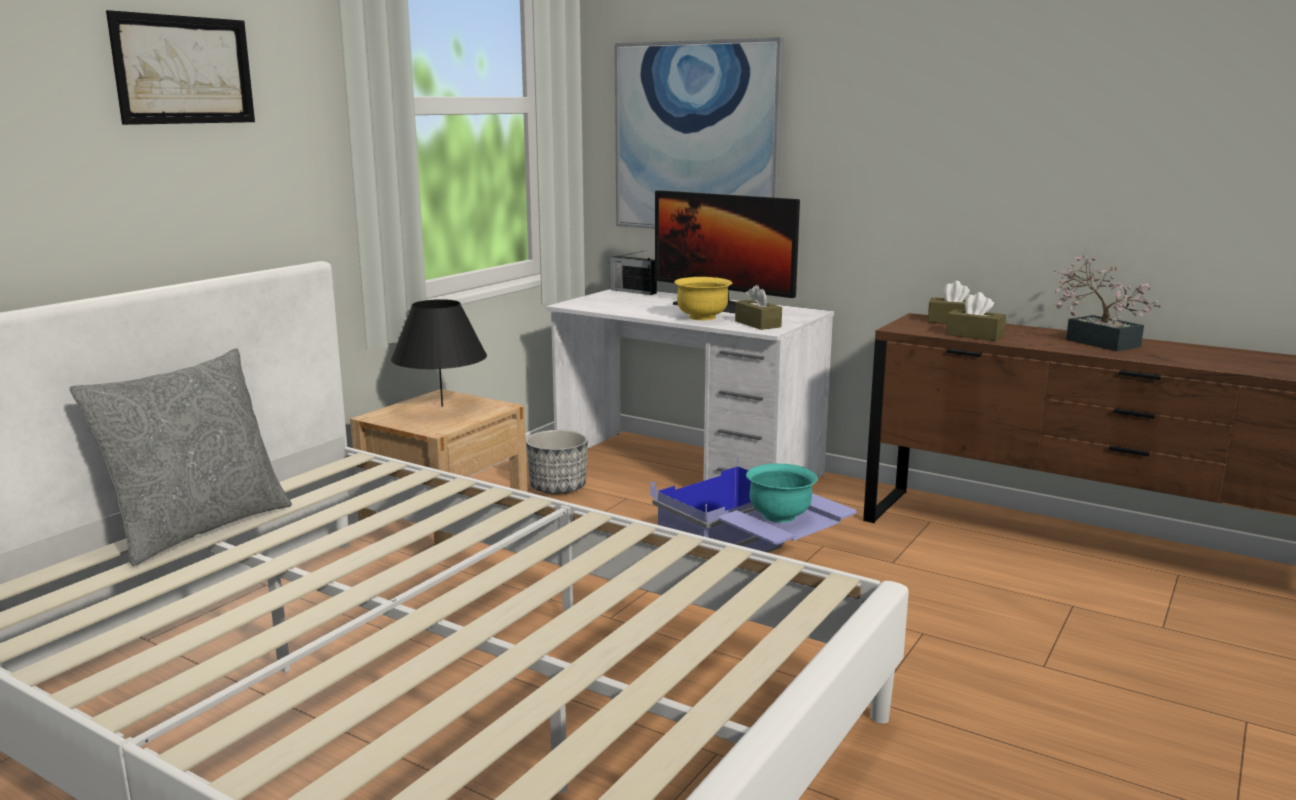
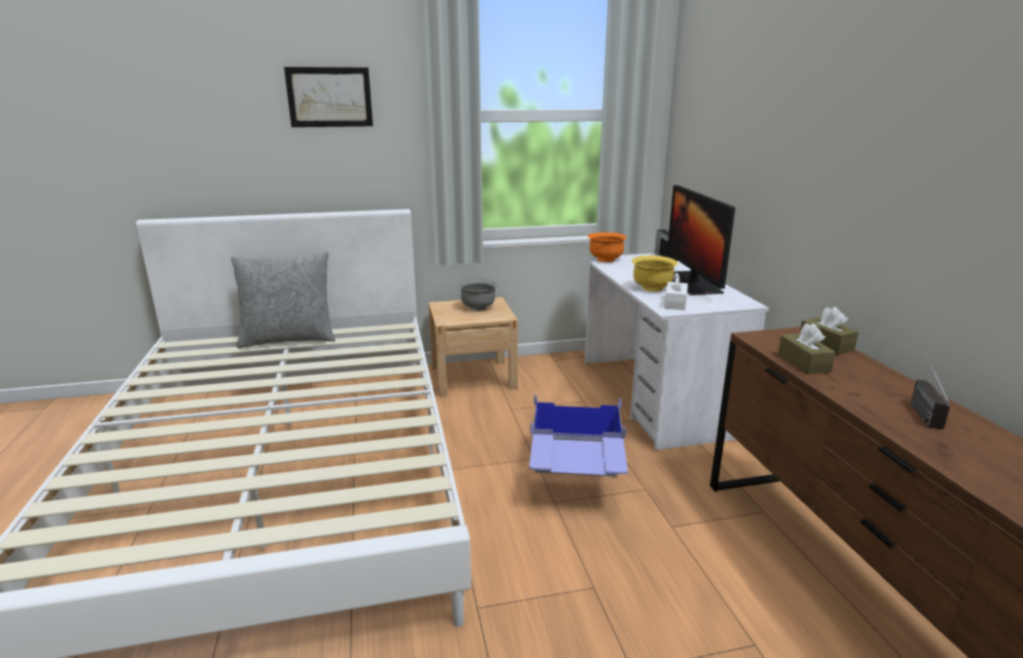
camera: 45 degrees right, 5 degrees up
black table lamp [391,299,487,407] -> grey bowl [458,280,498,311]
planter [526,430,588,495] -> none
picture [615,37,784,229] -> none
brown tissue box [735,285,782,330] -> white tissue box [664,272,688,310]
turquoise bowl [746,464,818,523] -> none
potted plant [1054,255,1161,351] -> radio [911,351,950,429]
none -> orange bowl [588,232,627,262]

